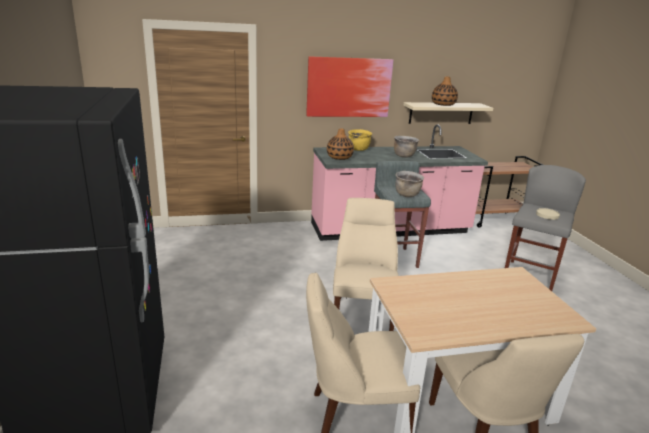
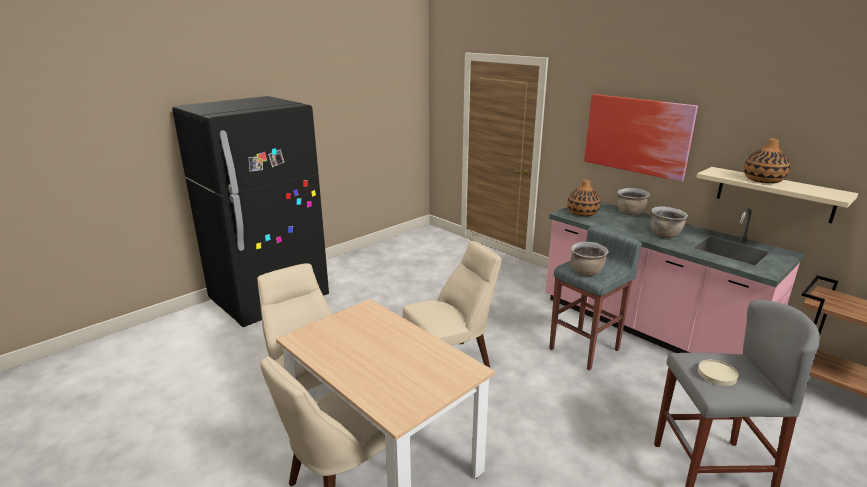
camera: 60 degrees right, 0 degrees up
yellow cooking pot [348,129,372,151] -> brown cooking pot [617,188,650,216]

